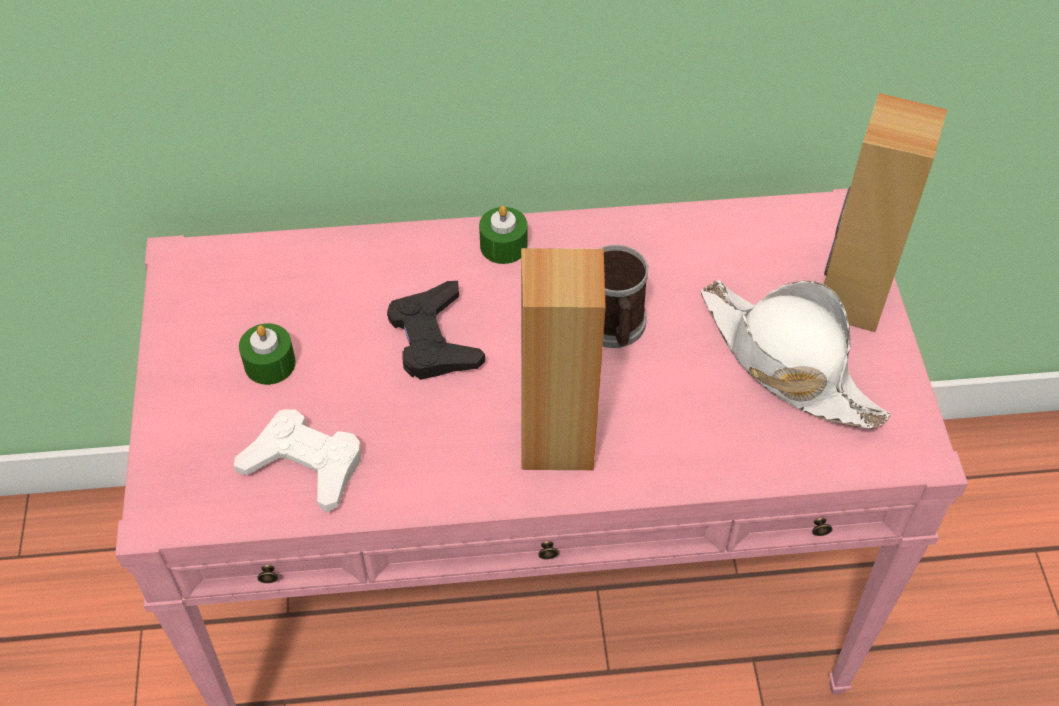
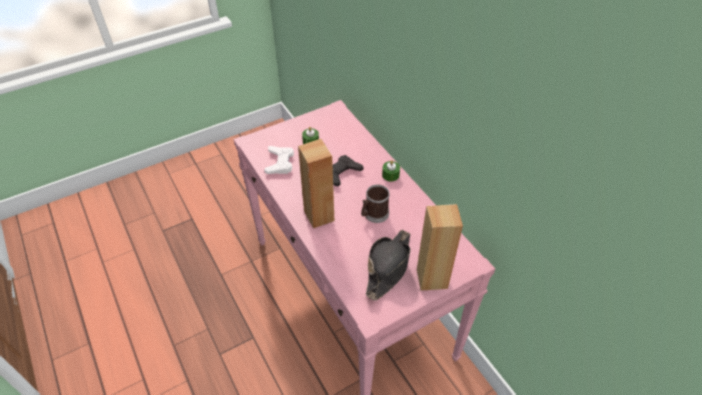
camera: 65 degrees right, 5 degrees down
white hat [700,280,891,429] -> black hat [366,230,411,301]

